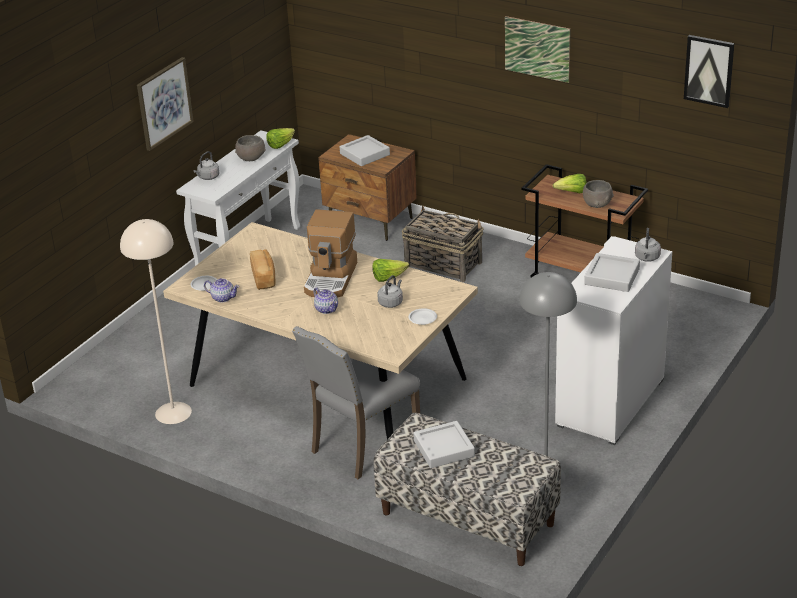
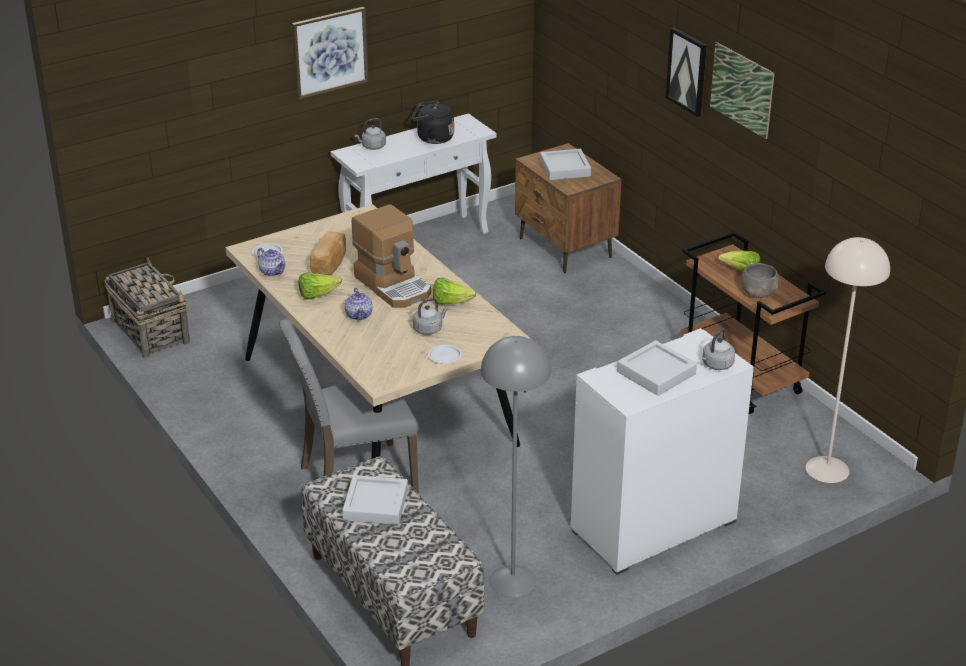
camera: 25 degrees right, 0 degrees up
beige floor lamp [120,219,192,424] -> beige floor lamp moved to [806,237,890,483]
grey bowl [235,135,266,161] -> black kettle [412,100,454,144]
lettuce [266,128,295,149] -> lettuce moved to [298,273,342,299]
coffee machine [304,209,357,298] -> coffee machine turned 75 degrees counterclockwise [352,204,431,308]
basket [402,205,483,282] -> basket moved to [104,257,190,358]
picture [684,35,734,108] -> picture moved to [666,27,707,117]

